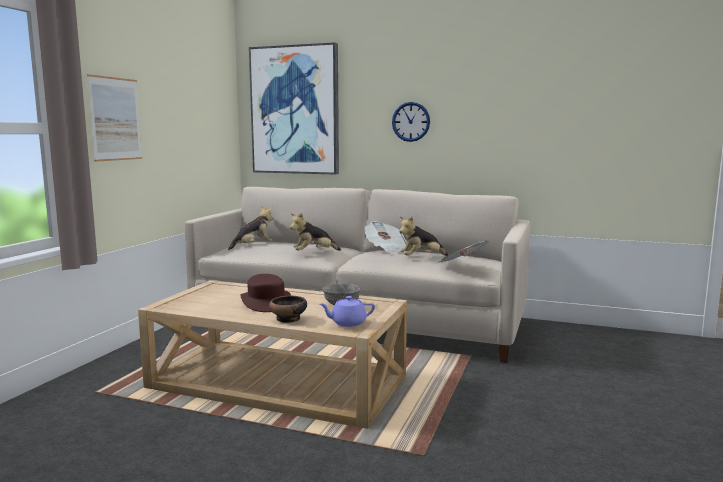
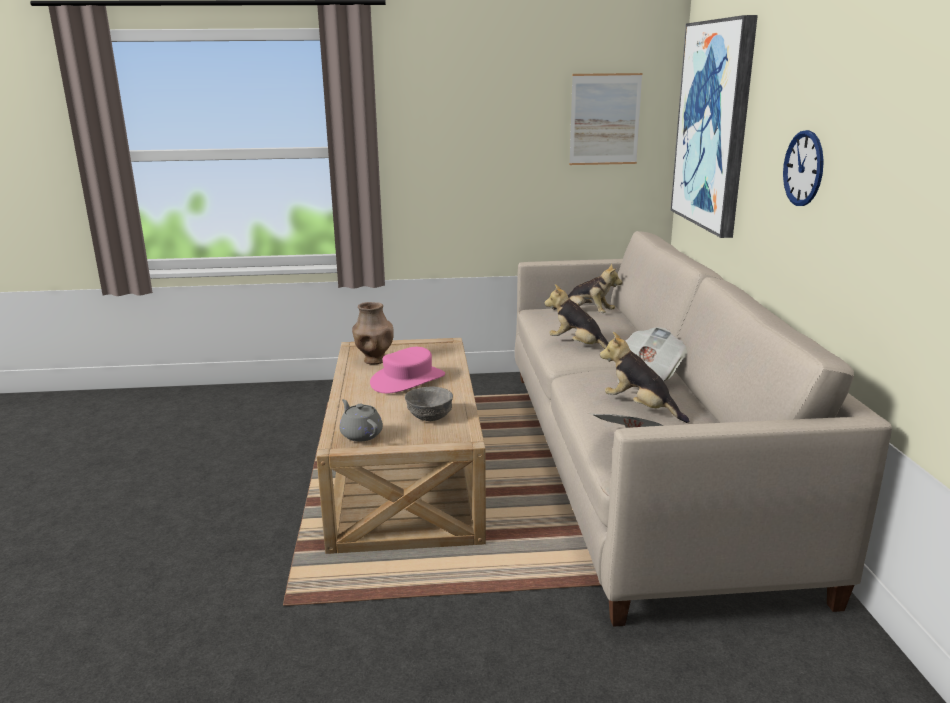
camera: 65 degrees right, 10 degrees up
picture [87,74,142,162] -> picture moved to [569,73,642,165]
brown hat [240,274,291,312] -> pink hat [370,347,445,393]
bowl [269,296,307,323] -> none
purple teapot [319,296,375,327] -> grey teapot [339,399,383,442]
none -> brown vase [352,302,394,364]

